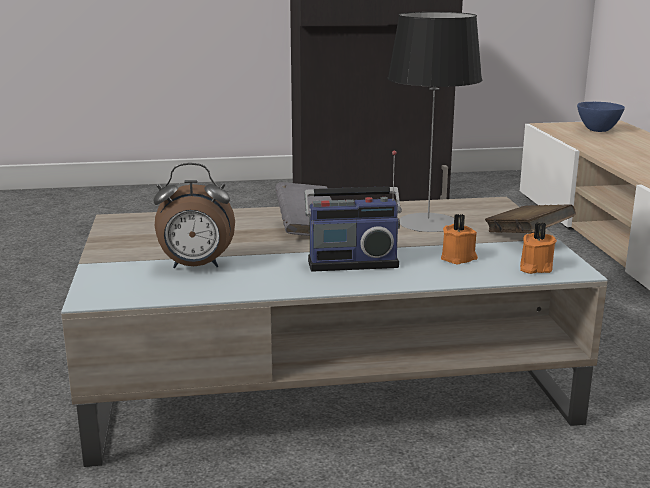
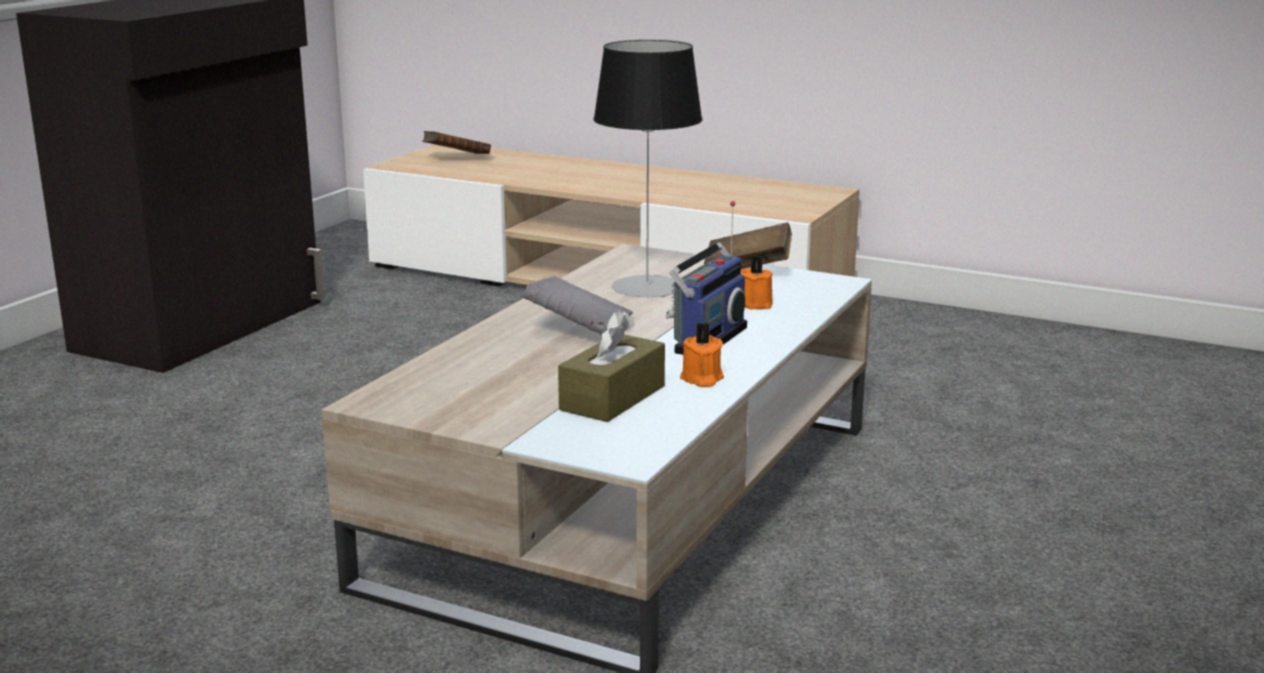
camera: 55 degrees left, 0 degrees up
alarm clock [153,163,235,268] -> brown tissue box [558,310,665,422]
orange candle [520,222,557,274] -> orange candle moved to [680,322,724,387]
blue bowl [577,102,625,132] -> brown book [422,131,491,154]

